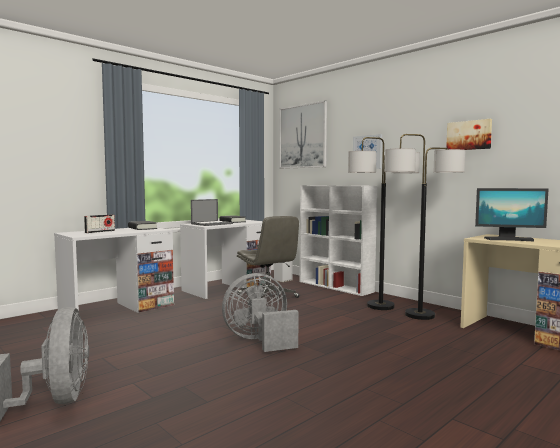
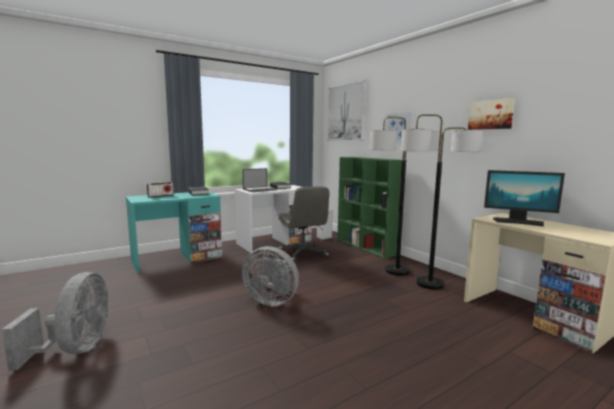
camera: 10 degrees right, 5 degrees up
white desk [54,228,174,313] -> turquoise desk [126,192,222,274]
grey fan [222,273,298,352] -> grey fan turned 150 degrees counterclockwise [242,246,299,306]
white bookcase [300,185,377,296] -> green bookcase [337,157,402,259]

